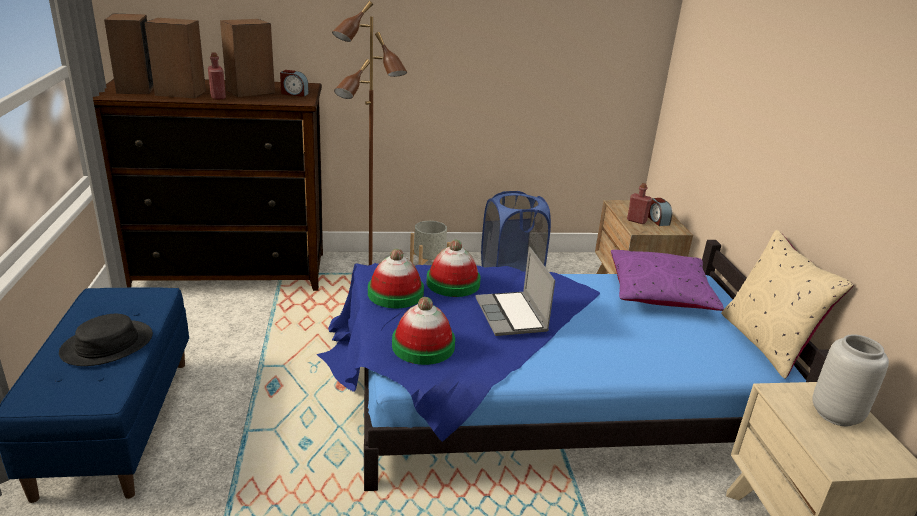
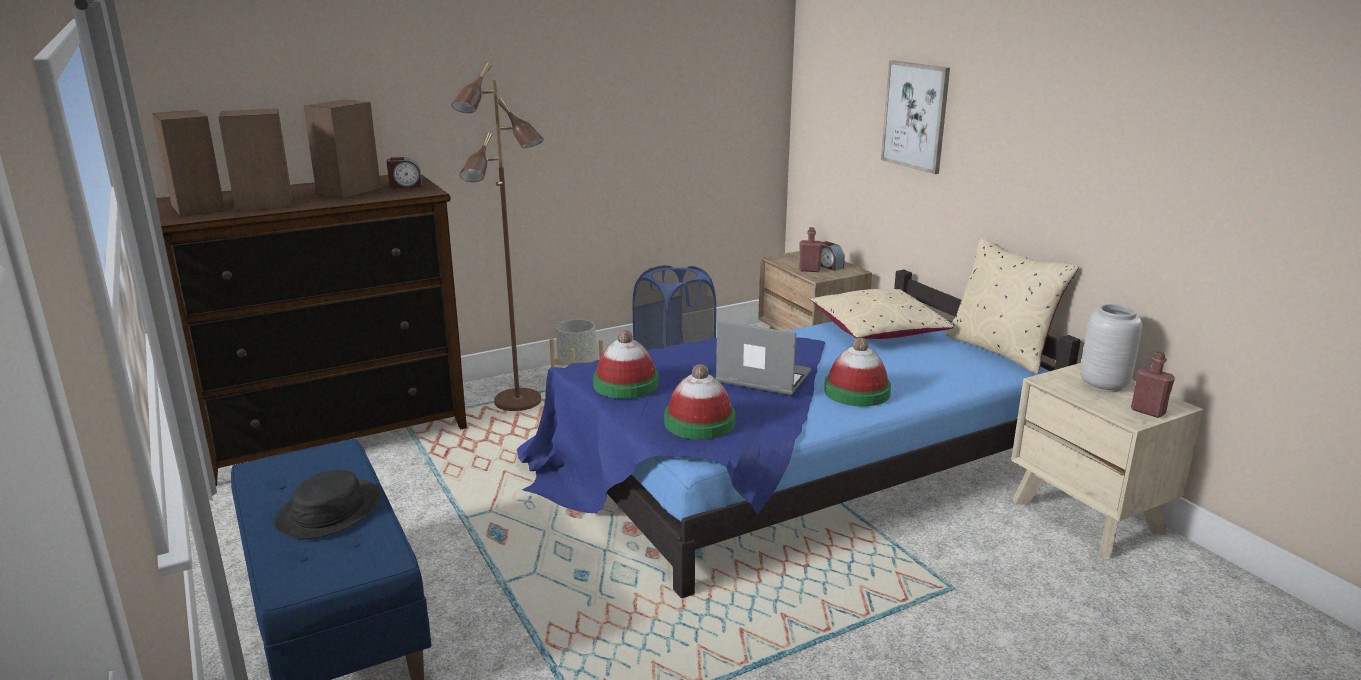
camera: 20 degrees left, 5 degrees down
red bottle [208,52,226,100] -> red bottle moved to [1131,352,1175,418]
hat [426,240,481,297] -> hat moved to [824,338,891,406]
laptop [475,246,555,336] -> laptop turned 150 degrees clockwise [716,320,811,395]
purple pillow [611,250,724,311] -> beige pillow [811,289,954,339]
none -> picture [881,60,950,174]

